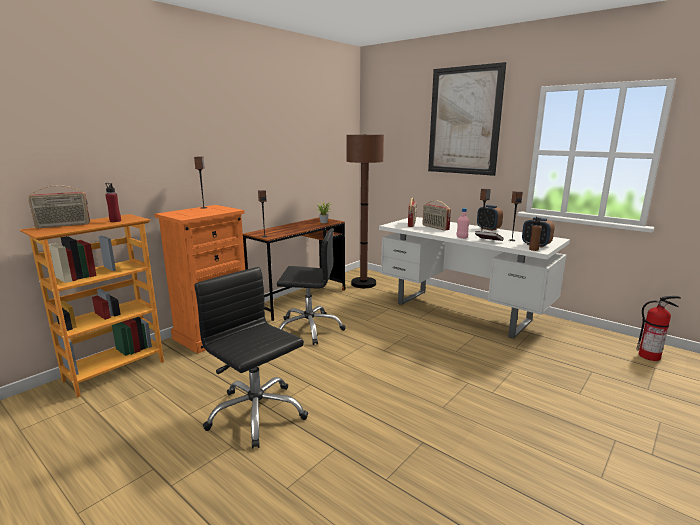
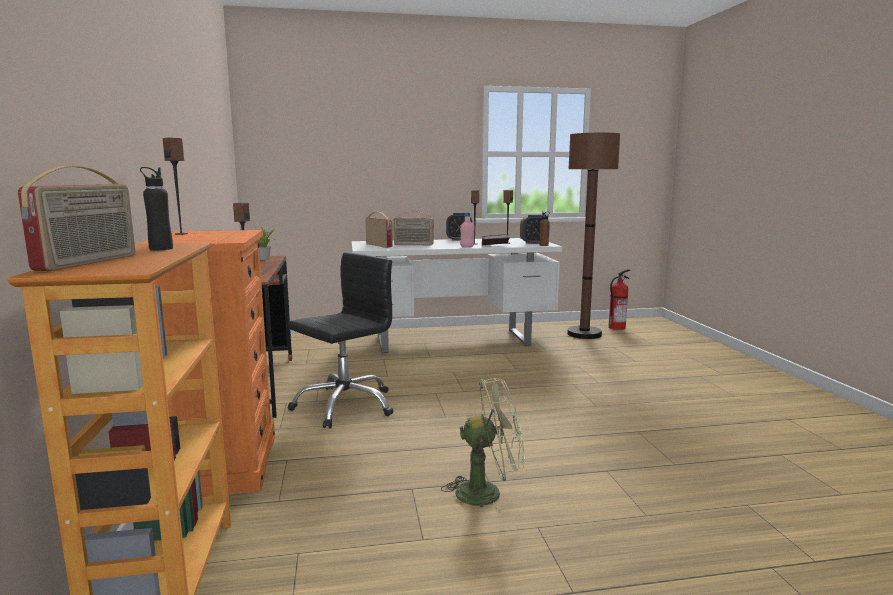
camera: 50 degrees left, 5 degrees down
red bottle [105,183,121,222] -> black bottle [140,167,173,250]
black office chair [194,267,308,449] -> green fan [441,378,525,515]
brown floor lamp [346,134,384,288] -> brown floor lamp moved to [567,133,620,339]
picture [428,62,506,176] -> none

